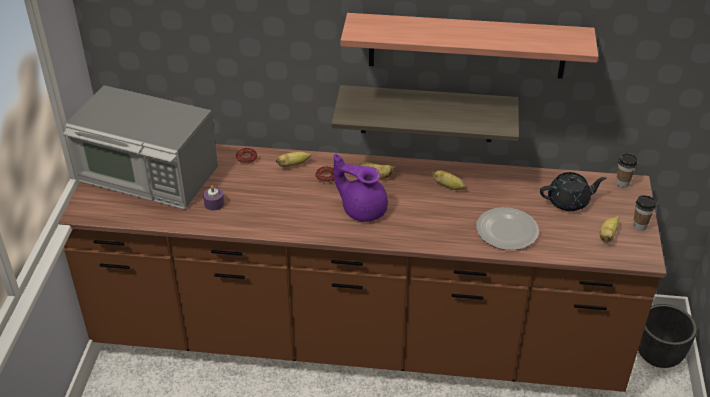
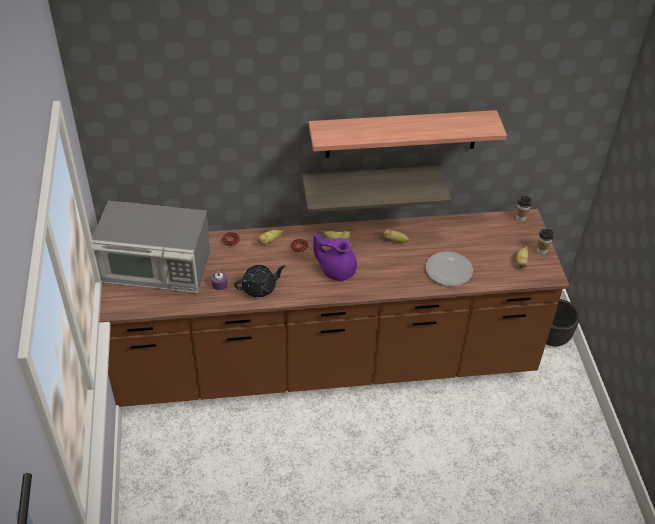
camera: 15 degrees left, 5 degrees up
black teapot [540,172,606,211] -> black teapot moved to [234,265,286,297]

